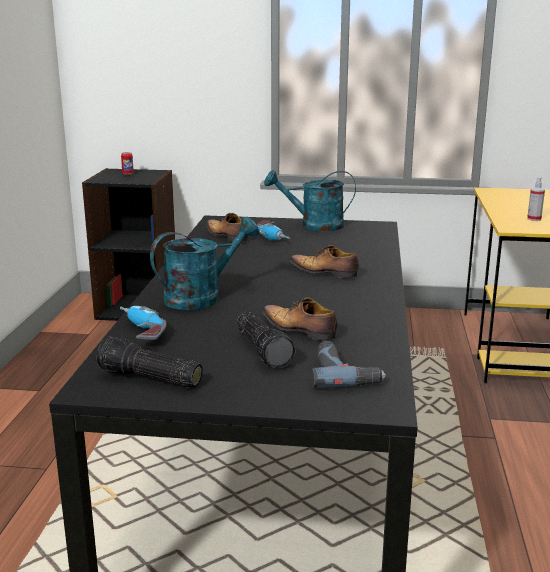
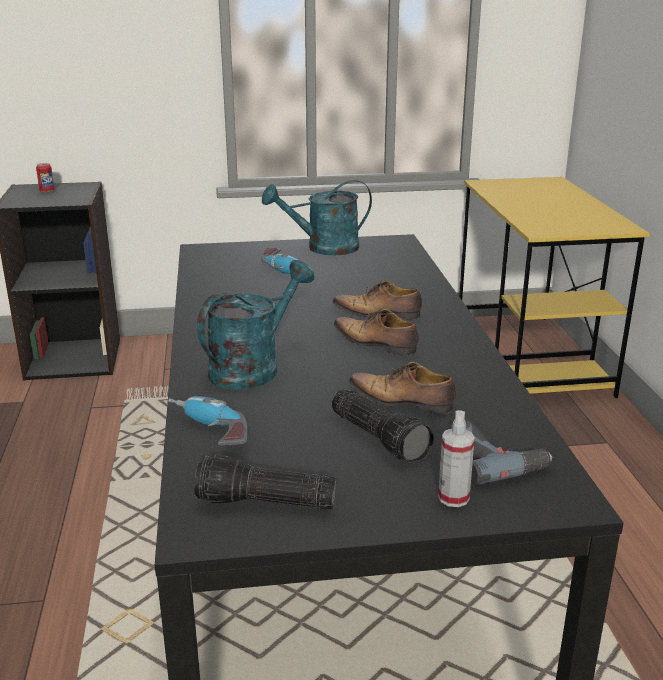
camera: 15 degrees left, 5 degrees up
shoe [207,213,248,242] -> shoe moved to [334,309,419,356]
spray bottle [527,177,545,221] -> spray bottle moved to [438,410,475,507]

